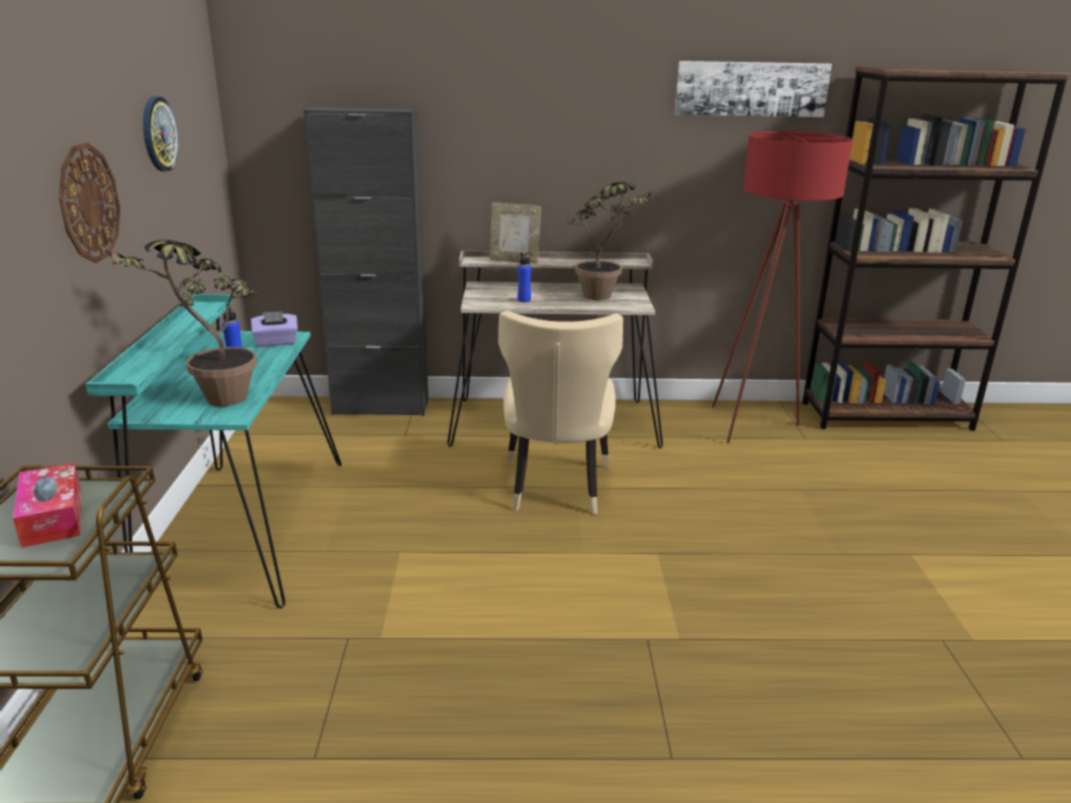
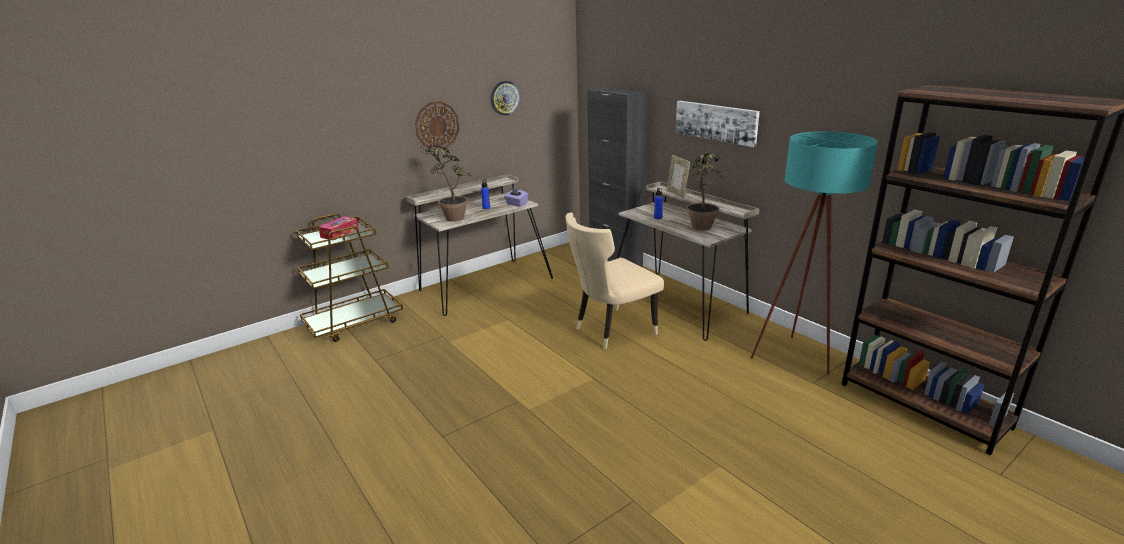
camera: 55 degrees right, 0 degrees up
turquoise desk [85,294,342,609] -> beige desk [406,174,553,316]
picture [675,61,832,117] -> picture moved to [676,101,760,147]
red floor lamp [712,131,853,444] -> turquoise floor lamp [751,131,878,375]

